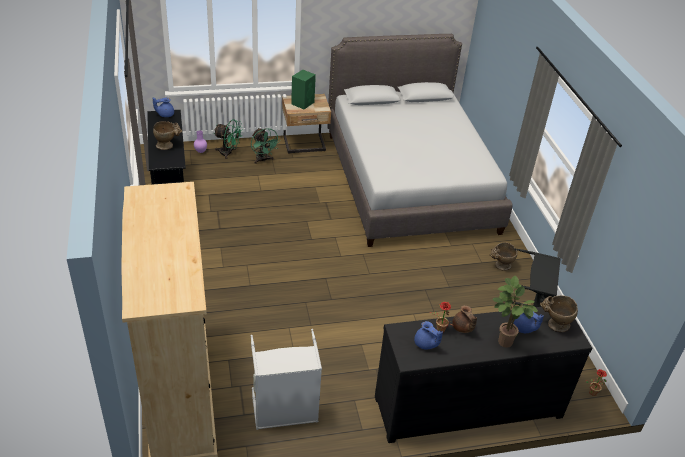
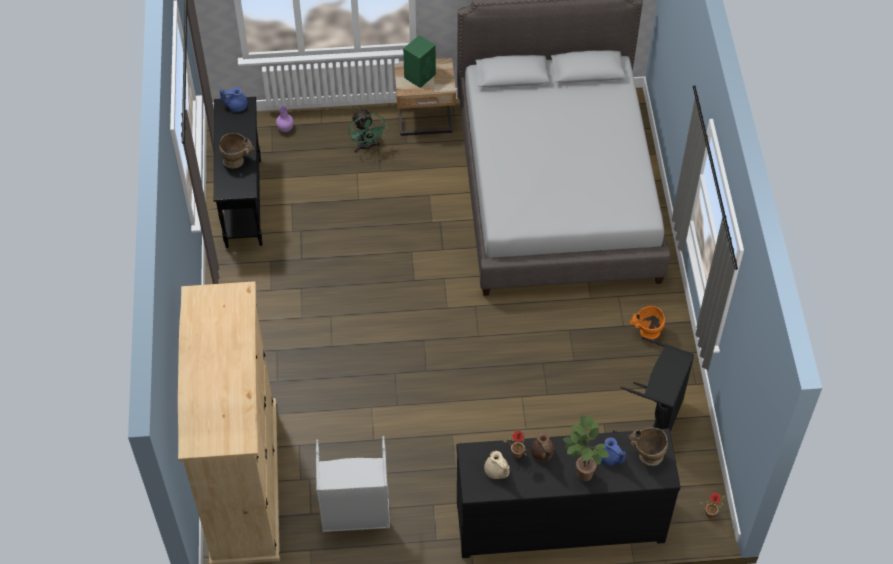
camera: 10 degrees right, 15 degrees up
green fan [214,119,243,159] -> none
blue teapot [414,321,443,350] -> beige teapot [484,451,510,479]
beige vase [490,242,518,271] -> orange vase [629,306,665,340]

